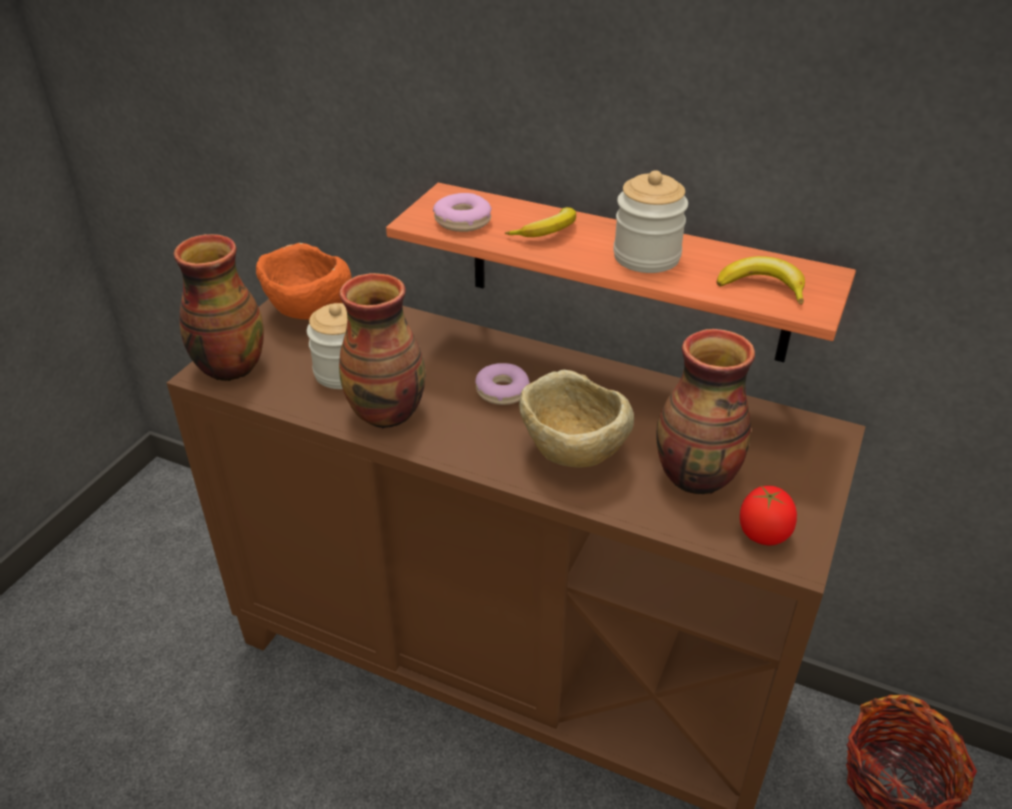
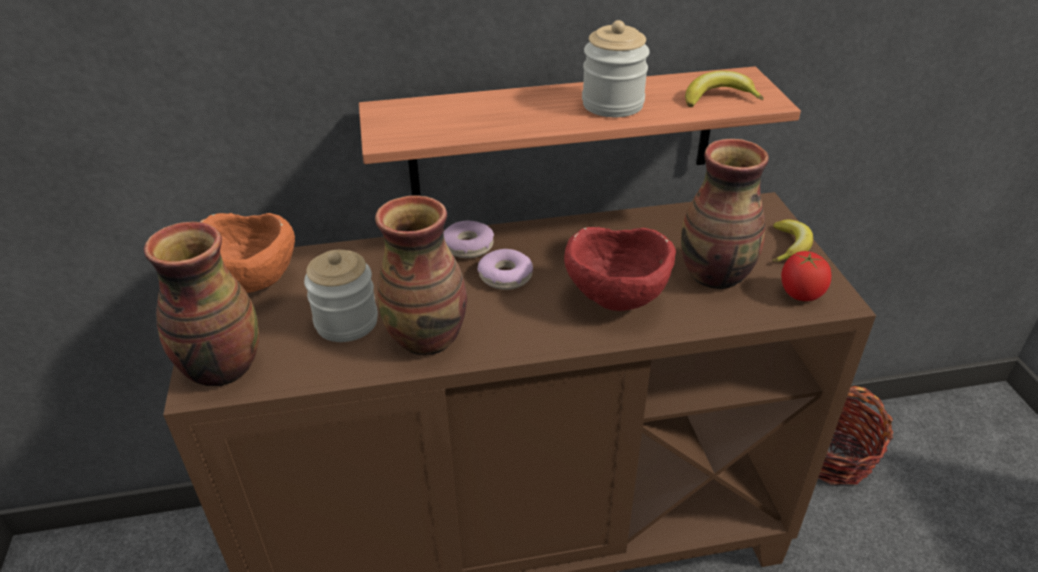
camera: 35 degrees left, 0 degrees up
donut [433,193,492,232] -> donut moved to [443,221,494,258]
banana [505,207,576,237] -> banana moved to [772,219,813,262]
beige bowl [519,370,634,467] -> red bowl [564,227,676,311]

